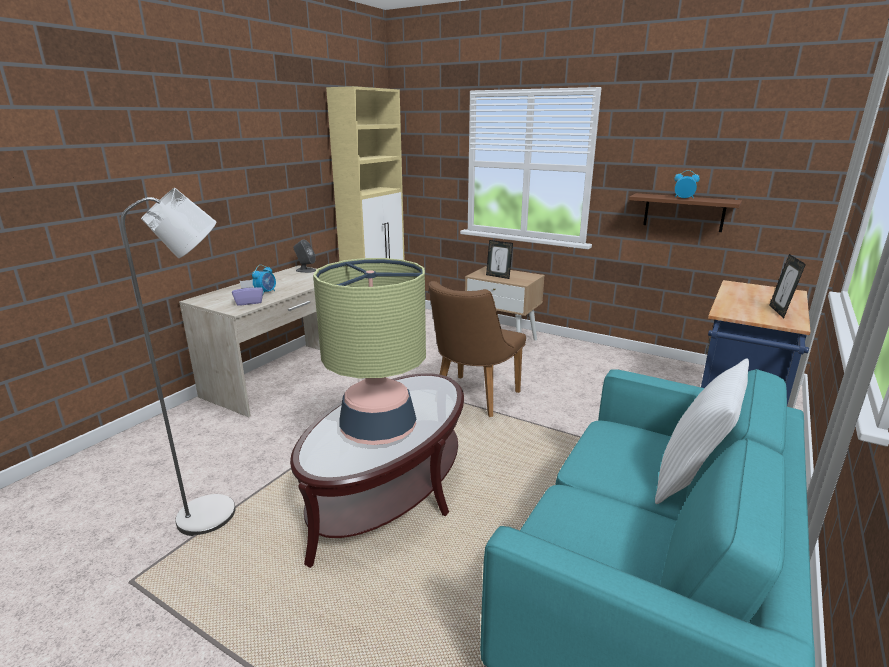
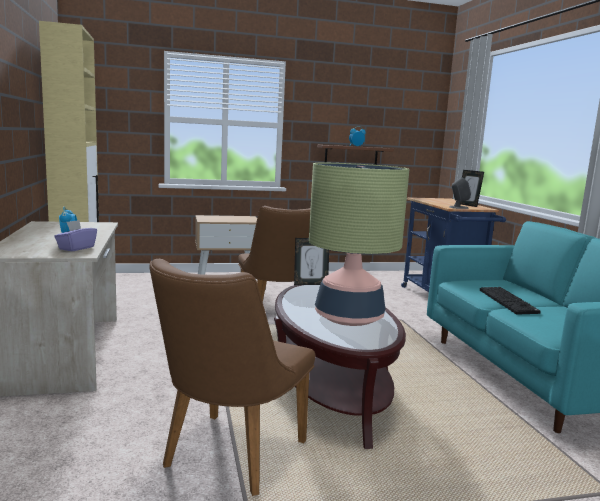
camera: 45 degrees left, 10 degrees down
grey floor lamp [120,188,235,536] -> brown chair [149,259,315,496]
grey speaker [293,240,316,273] -> grey speaker moved to [449,178,471,209]
picture frame [486,240,513,279] -> picture frame moved to [294,238,329,285]
white pillow [655,359,749,504] -> none
none -> keyboard [480,287,540,315]

